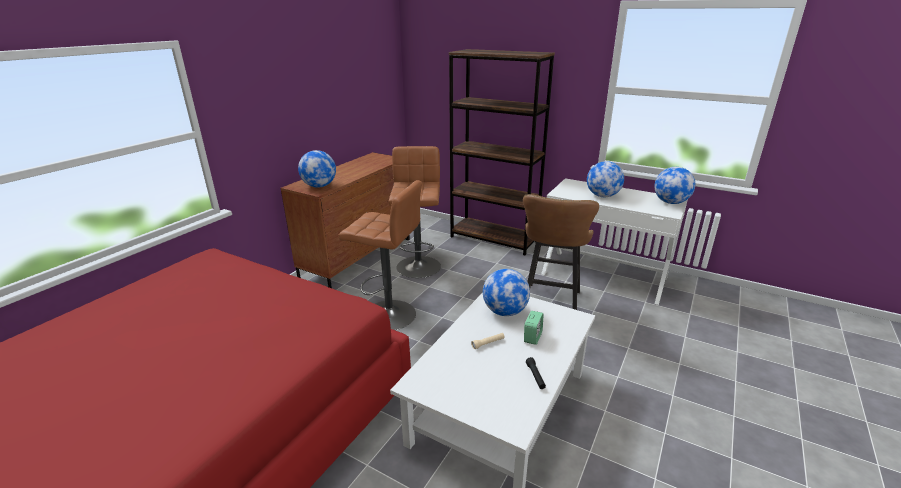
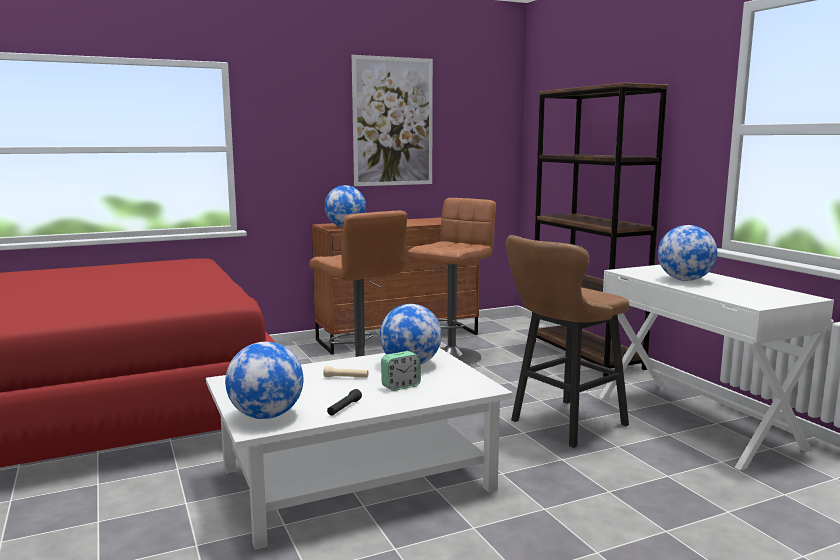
camera: 35 degrees right, 15 degrees down
globe [654,167,695,204] -> globe moved to [225,342,304,419]
none -> picture [352,55,433,186]

